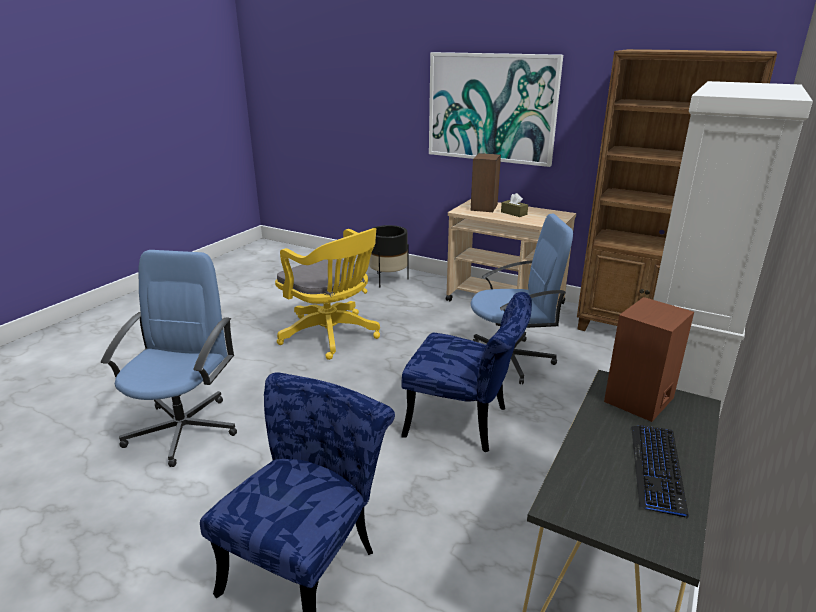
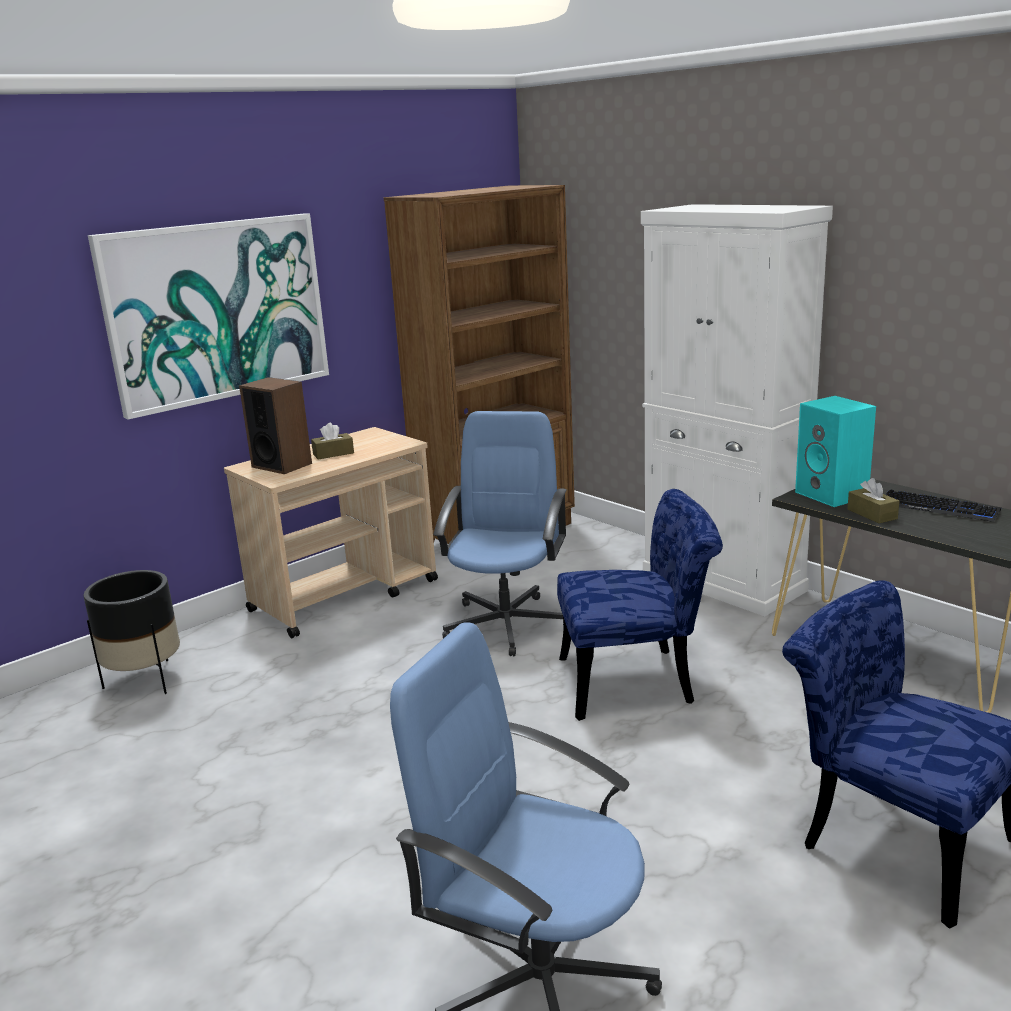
camera: 70 degrees left, 5 degrees down
yellow office chair [275,228,380,360] -> none
blue chair [401,292,532,452] -> blue chair turned 45 degrees clockwise [557,489,723,721]
brown speaker [604,297,694,422] -> turquoise speaker [795,396,876,507]
none -> brown tissue box [848,478,899,523]

